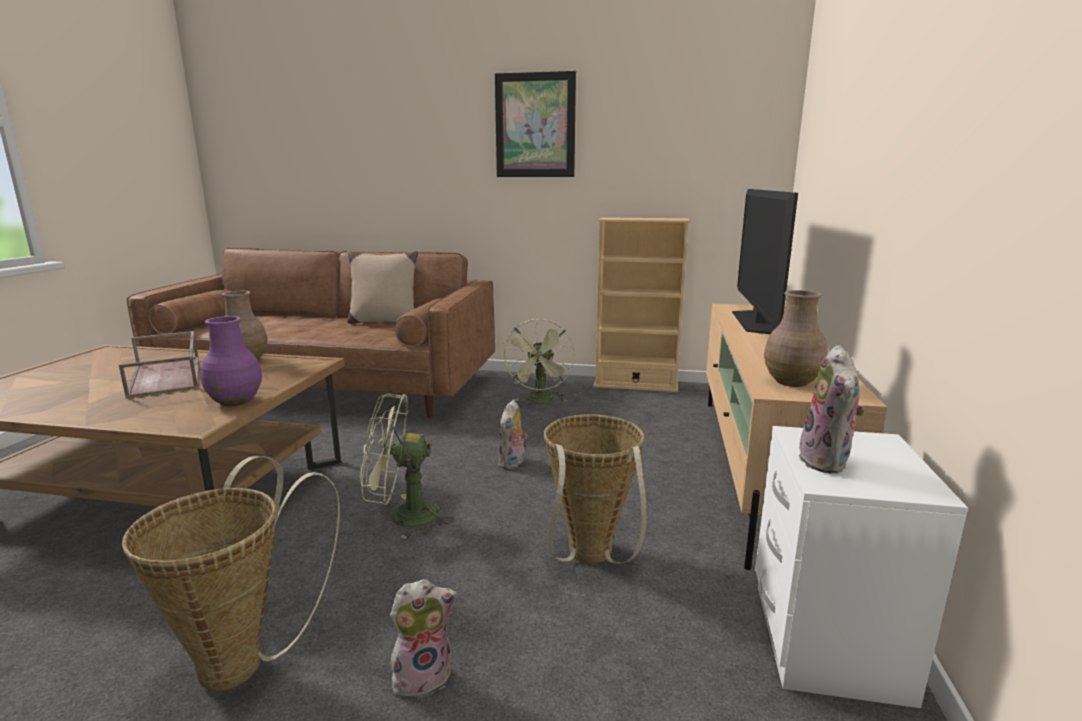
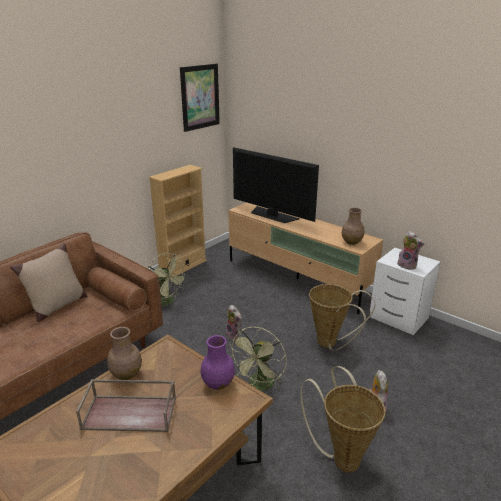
camera: 60 degrees left, 10 degrees up
picture [495,71,576,177] -> picture moved to [180,64,220,132]

